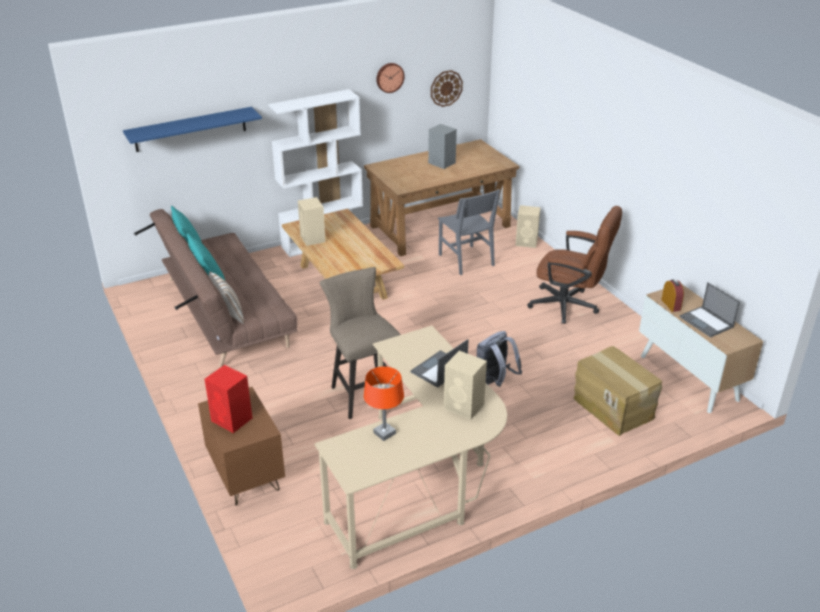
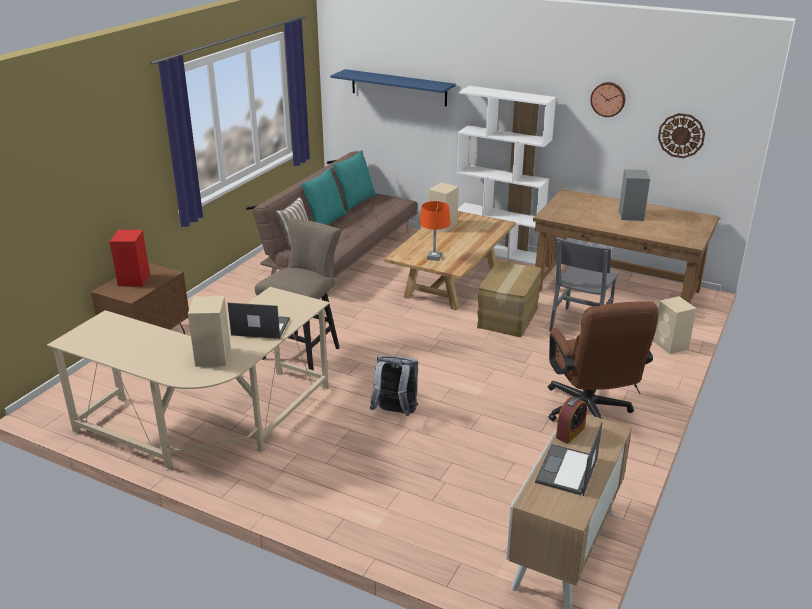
camera: 55 degrees right, 5 degrees down
orange table lamp [364,366,404,441] -> orange table lamp moved to [420,201,450,261]
cardboard box [573,346,662,436] -> cardboard box moved to [477,261,541,337]

